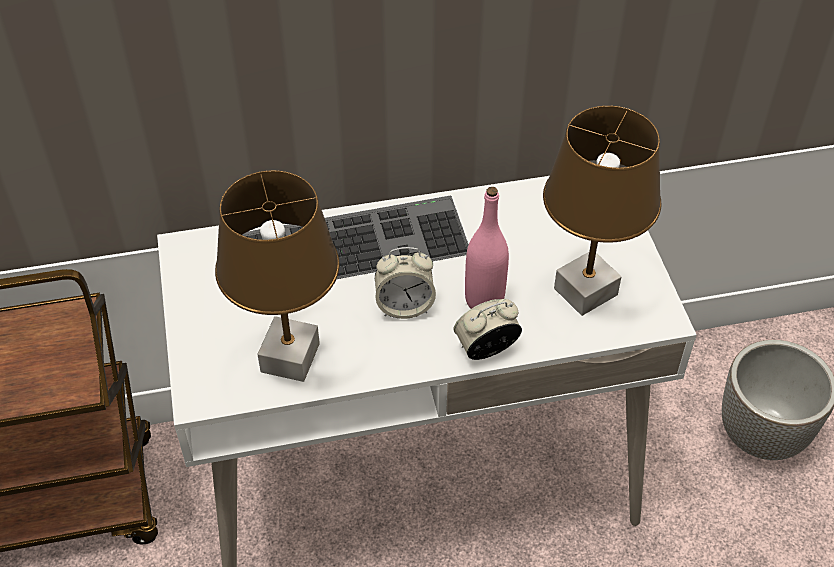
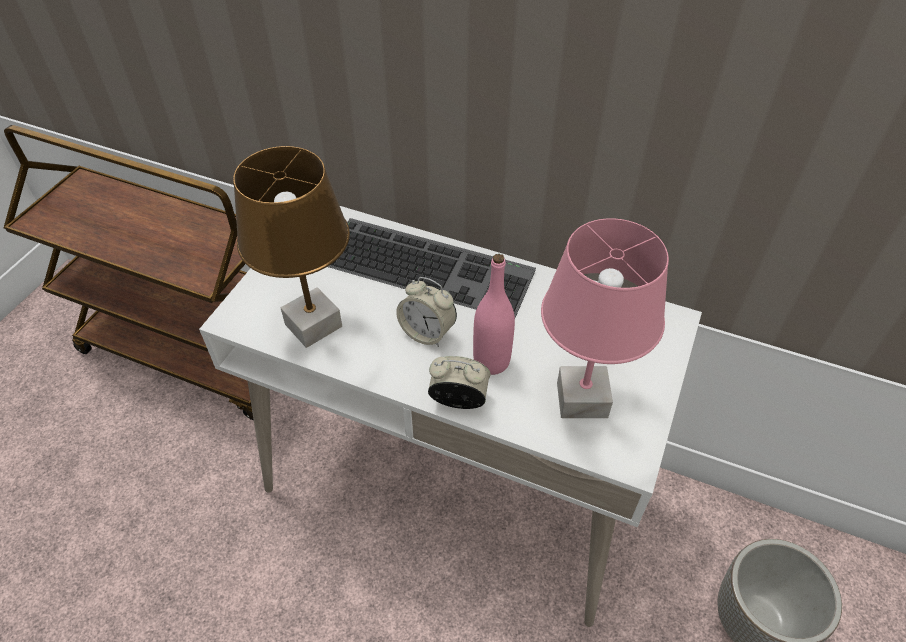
camera: 35 degrees right, 0 degrees up
brown table lamp [543,106,661,316] -> pink table lamp [541,218,669,418]

